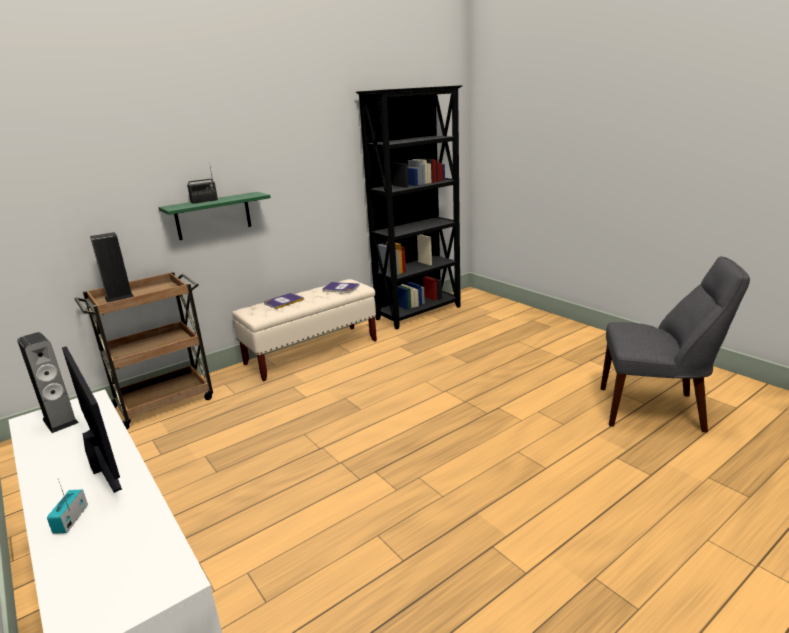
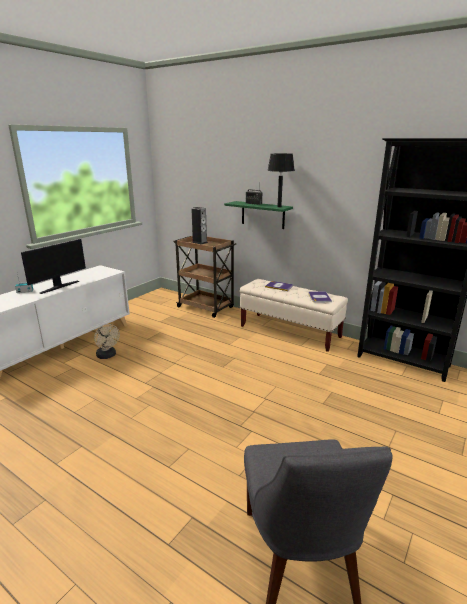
camera: 70 degrees right, 0 degrees up
speaker [17,332,79,433] -> none
none -> beige fan [94,324,120,359]
none -> black table lamp [267,153,295,207]

